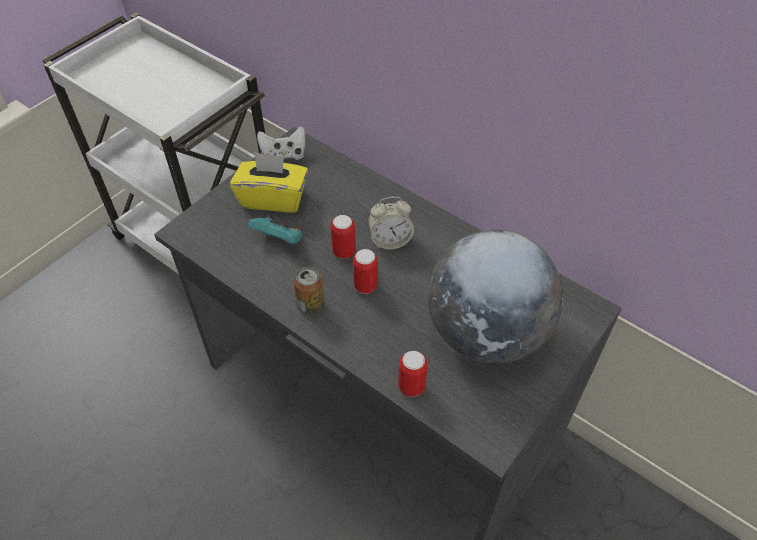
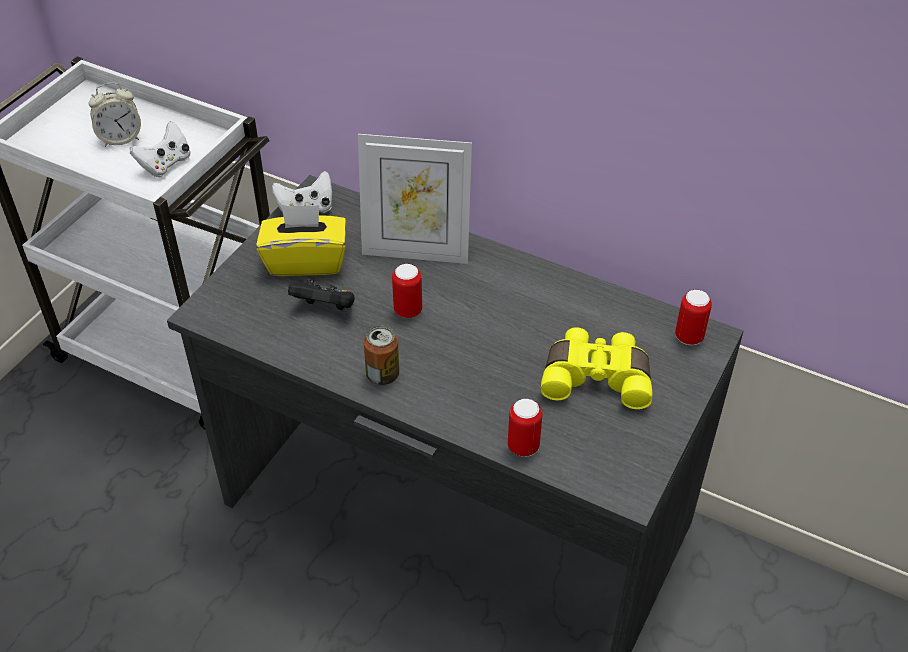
camera: 10 degrees left, 5 degrees down
turquoise game controller [248,215,303,245] -> black game controller [288,278,354,310]
can [353,249,378,294] -> can moved to [675,290,712,346]
alarm clock [368,197,414,250] -> alarm clock moved to [89,83,141,147]
globe [428,229,563,363] -> yellow binoculars [541,327,653,409]
none -> white game controller [130,121,191,177]
none -> picture frame [358,134,472,264]

